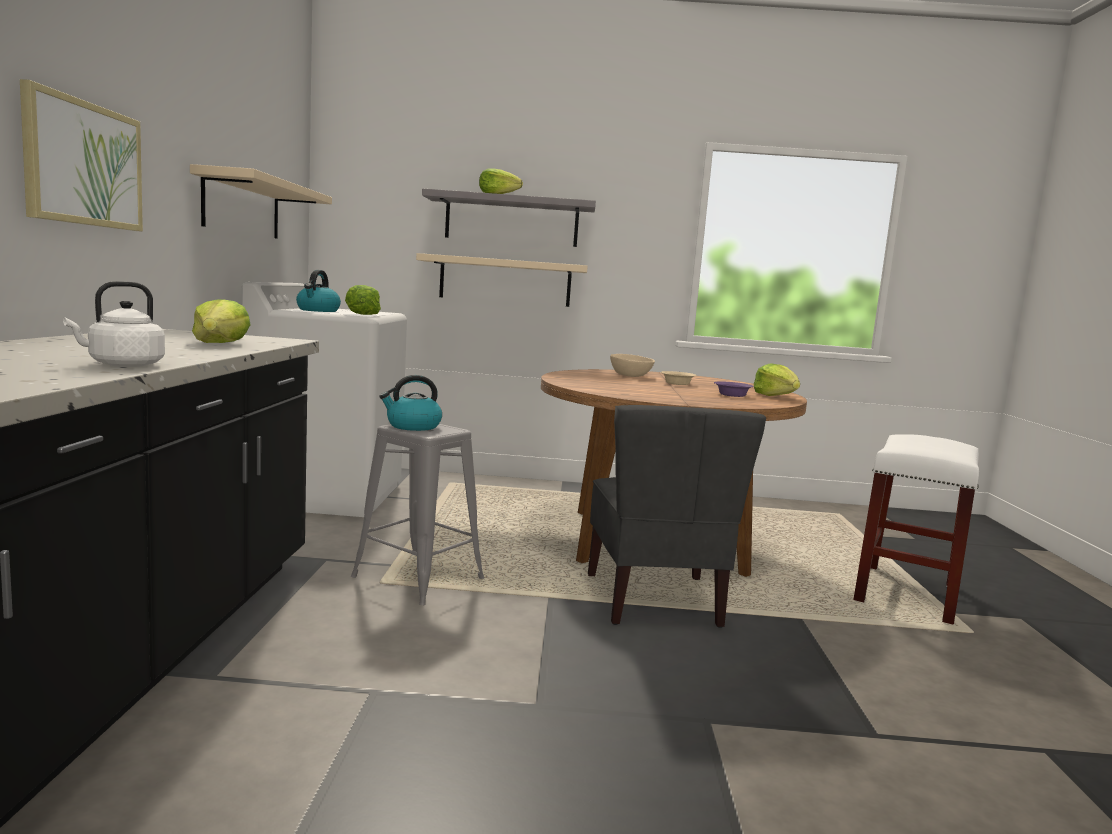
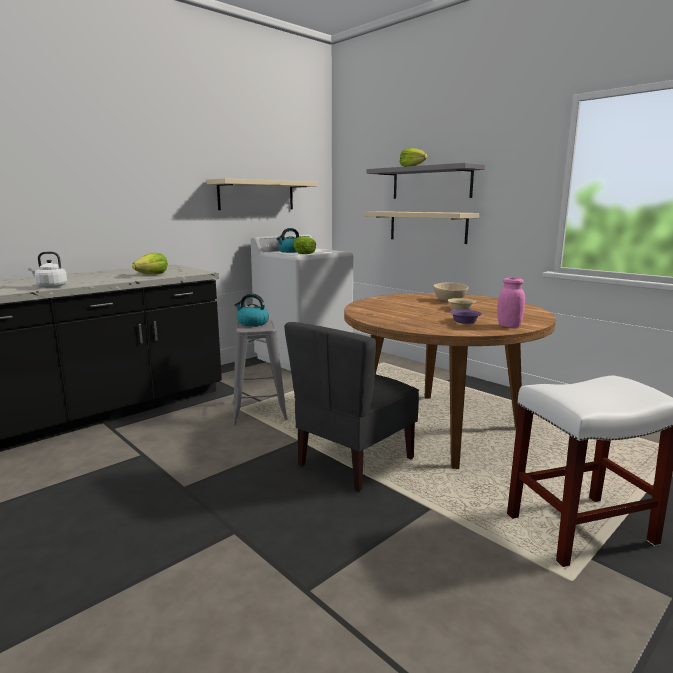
camera: 45 degrees right, 5 degrees up
picture [20,79,143,231] -> none
lettuce [754,363,800,396] -> pink jar [497,278,525,328]

